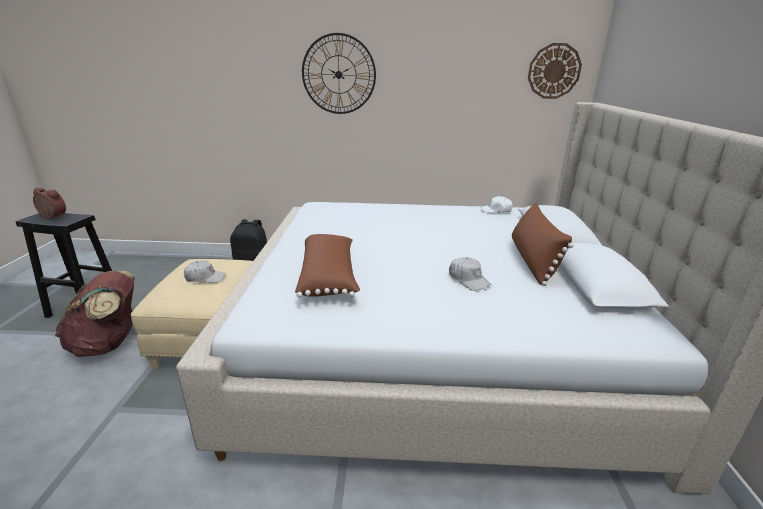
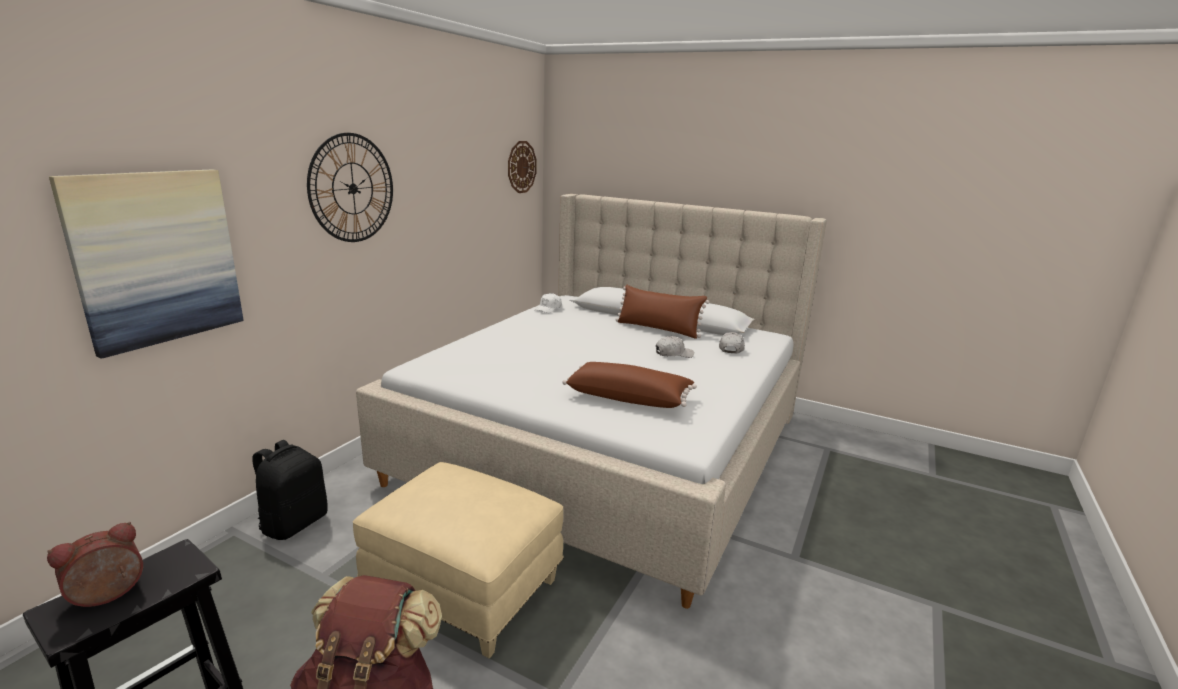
camera: 65 degrees left, 5 degrees down
white cap [184,260,225,283] -> white cap moved to [719,332,745,354]
none -> picture [49,169,243,358]

